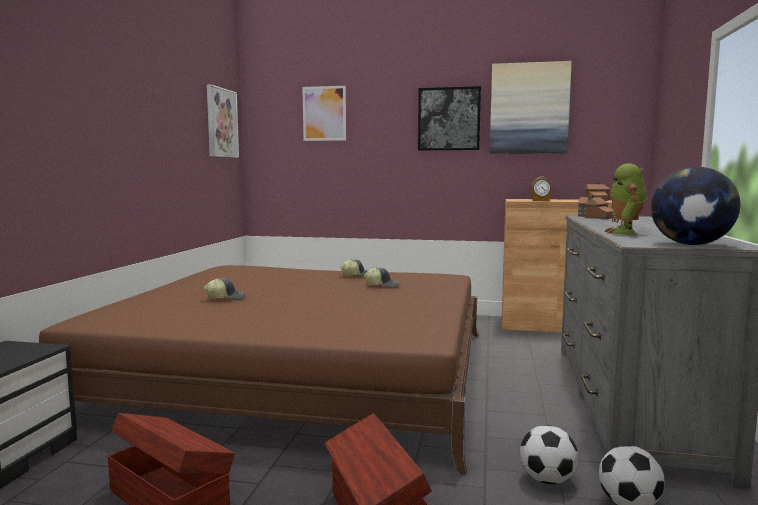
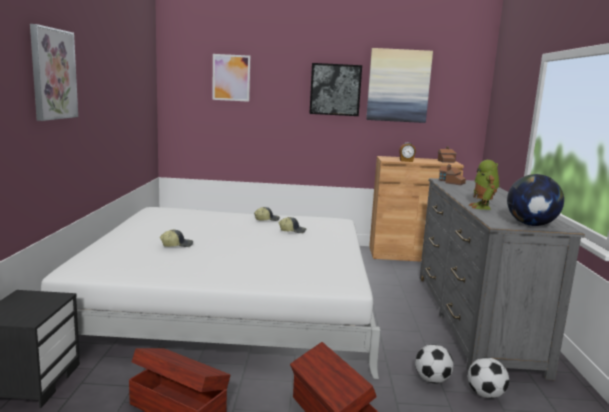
camera: 10 degrees left, 5 degrees up
brown bed [39,265,478,475] -> white bed [41,207,380,379]
picture [207,84,239,158] -> picture moved to [30,24,78,121]

